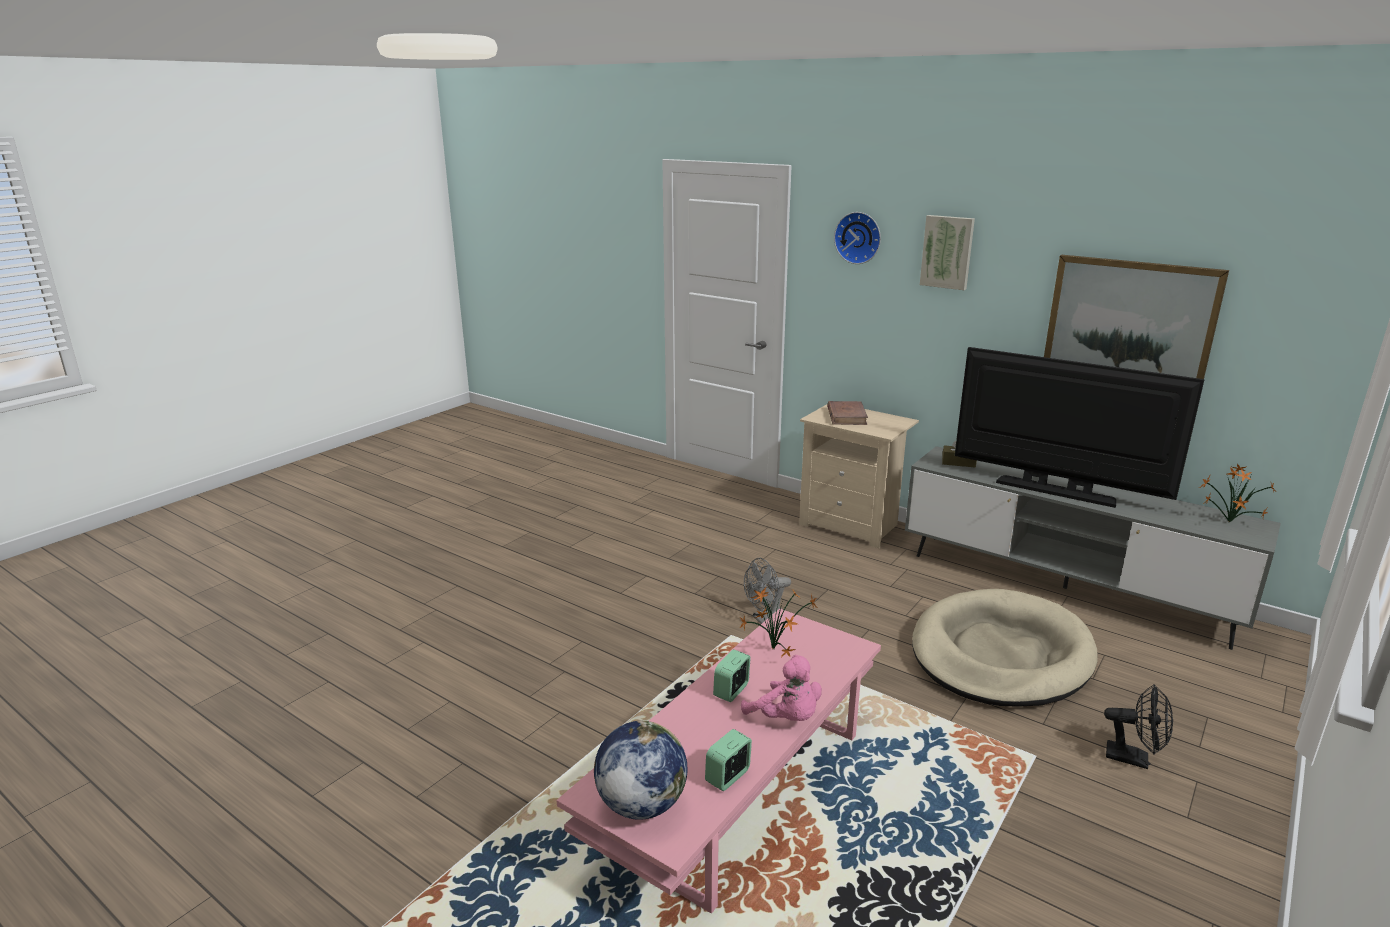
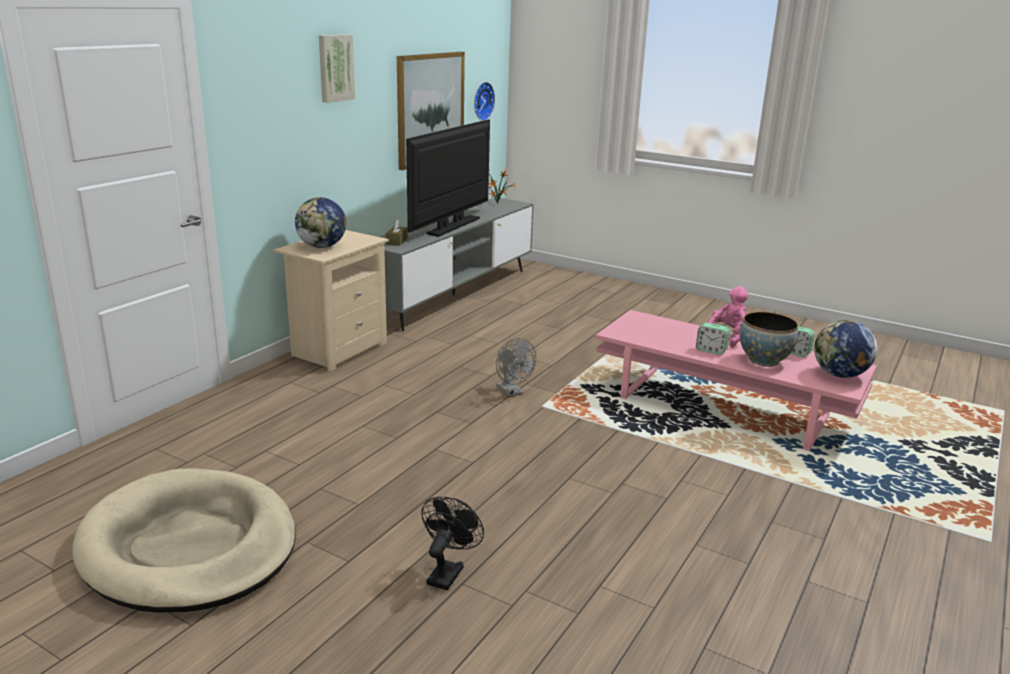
camera: 95 degrees left, 0 degrees up
potted plant [740,587,817,657] -> none
brown book [827,401,868,425] -> globe [295,197,346,248]
wall clock [834,212,881,264] -> wall clock moved to [474,82,495,121]
beige dog bed [912,589,1098,707] -> beige dog bed moved to [73,468,296,612]
black fan [1104,684,1173,769] -> black fan moved to [421,497,484,590]
none -> bowl [740,312,798,367]

